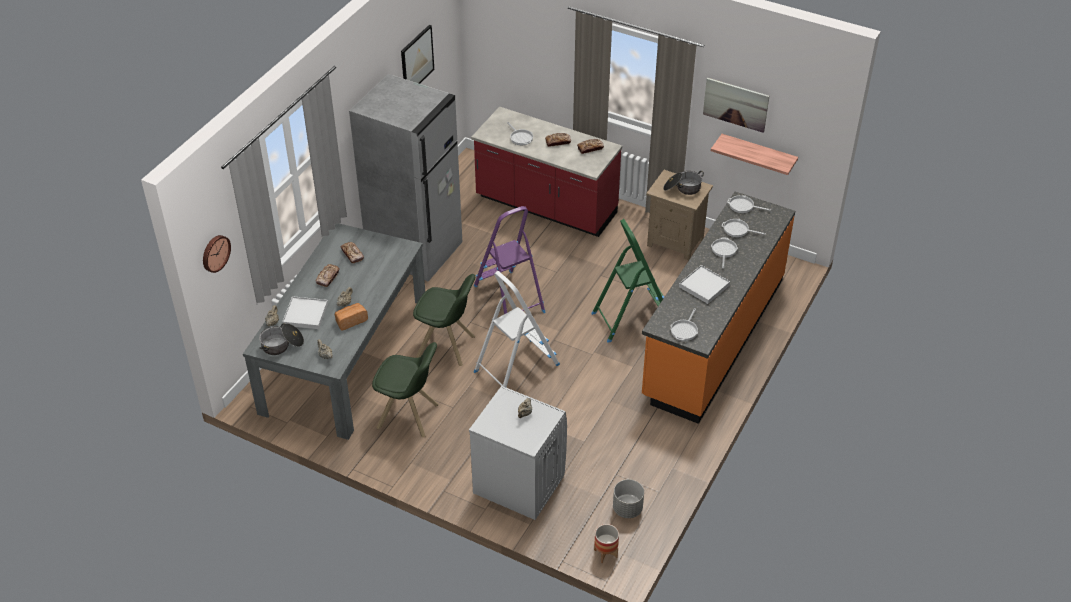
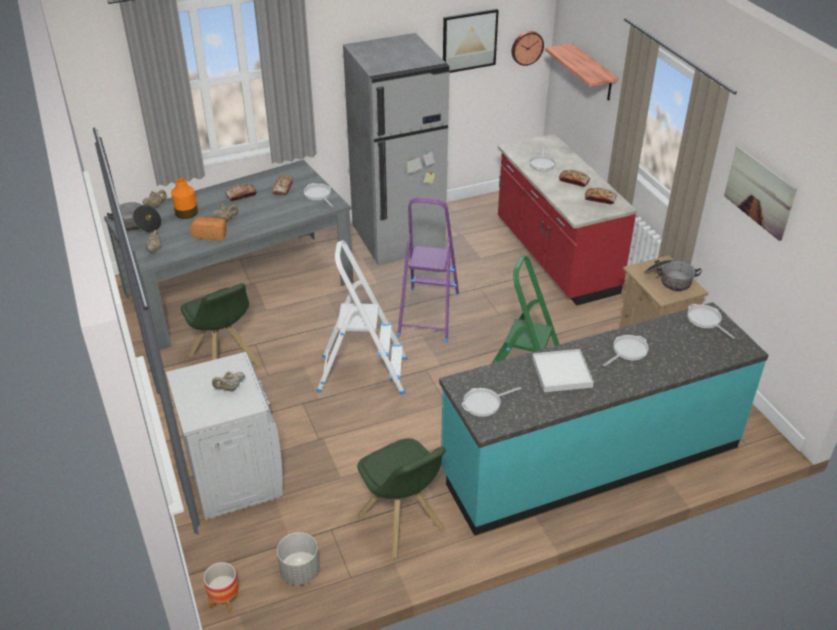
camera: 40 degrees right, 5 degrees down
wall clock [203,235,231,273] -> wall clock moved to [512,31,544,66]
white tray [282,296,328,329] -> orange vase [171,178,198,219]
green chair [413,274,475,366] -> green chair moved to [357,438,446,559]
orange counter [642,192,795,424] -> turquoise counter [439,302,768,536]
shelf [711,134,798,175] -> shelf moved to [545,43,618,101]
frying pan [722,219,766,237] -> frying pan moved to [304,183,333,207]

